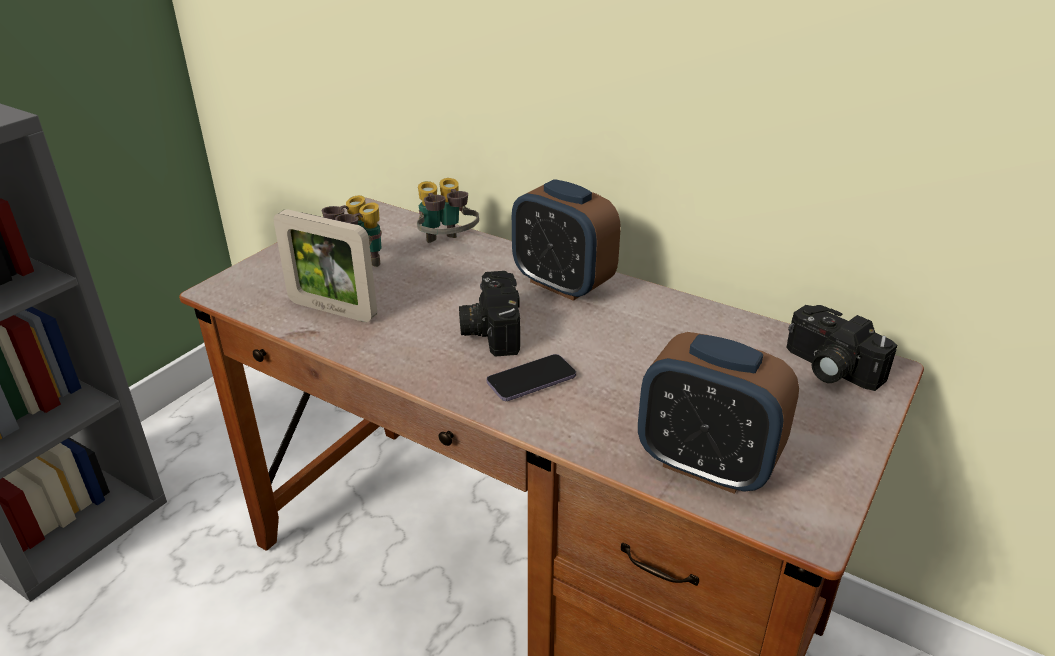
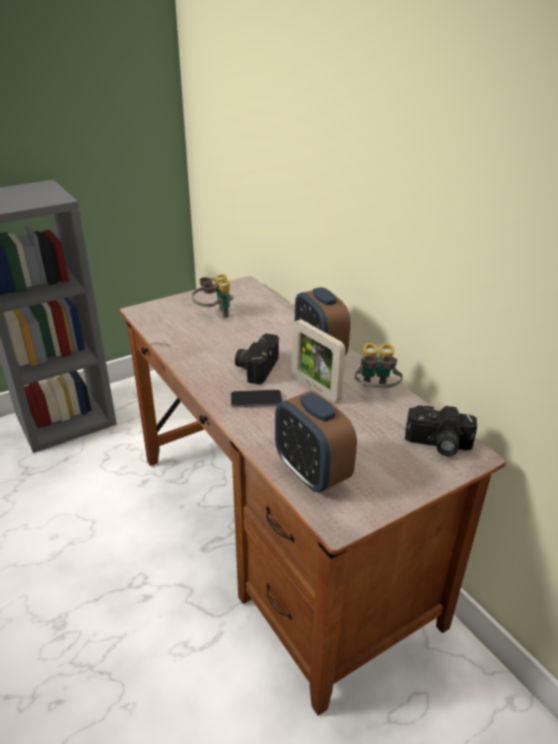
camera: 25 degrees right, 0 degrees up
picture frame [274,209,377,322] -> picture frame moved to [292,319,345,402]
binoculars [417,178,479,243] -> binoculars moved to [355,343,403,388]
camera [786,305,897,391] -> camera turned 60 degrees counterclockwise [405,405,477,456]

